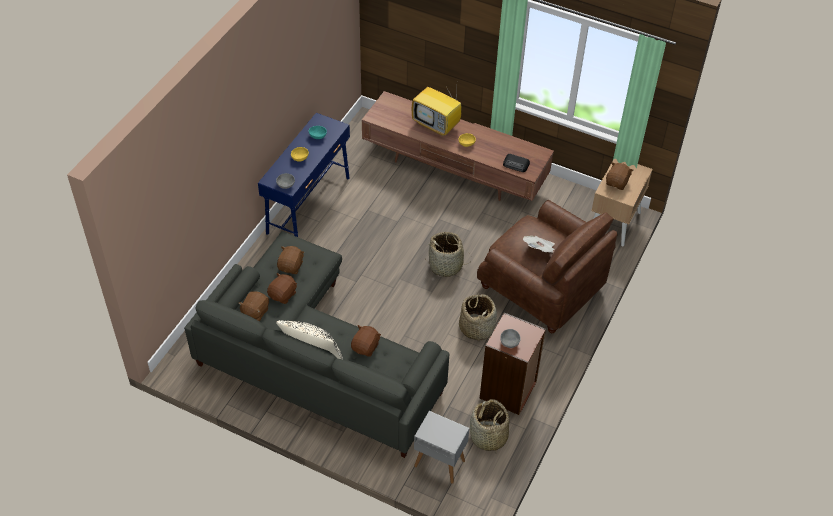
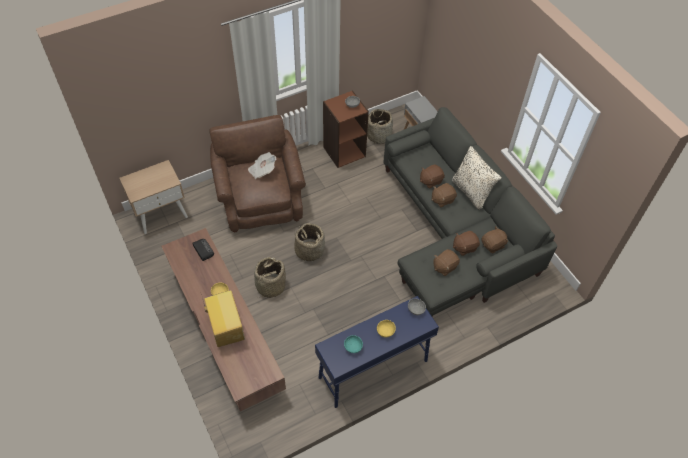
camera: 145 degrees left, 5 degrees up
basket [459,294,497,341] -> basket moved to [254,257,286,298]
brown plush toy [606,162,633,190] -> brown plush toy moved to [432,183,457,207]

